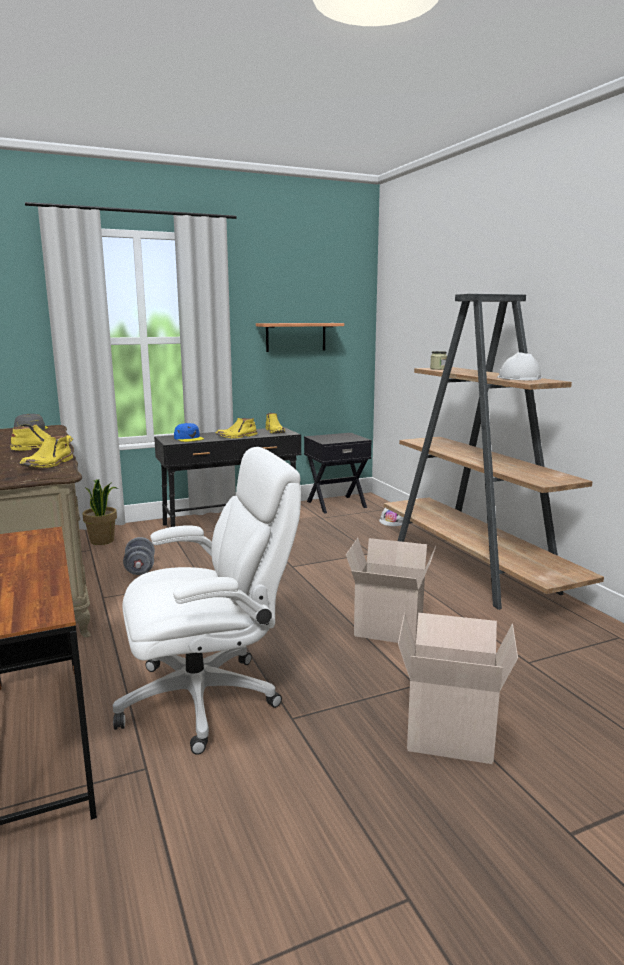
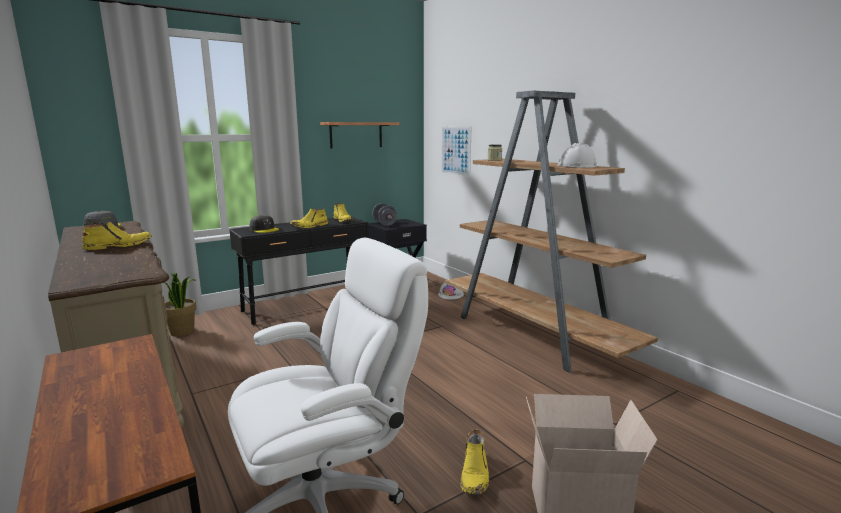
camera: 10 degrees left, 0 degrees up
yellow boot [19,434,73,468] -> yellow boot moved to [460,430,489,495]
grey dumbbell [123,537,155,575] -> grey dumbbell moved to [372,203,397,226]
blue cap [174,423,204,442] -> grey cap [249,215,279,233]
cardboard box [346,538,436,644] -> none
none -> picture [441,127,472,176]

